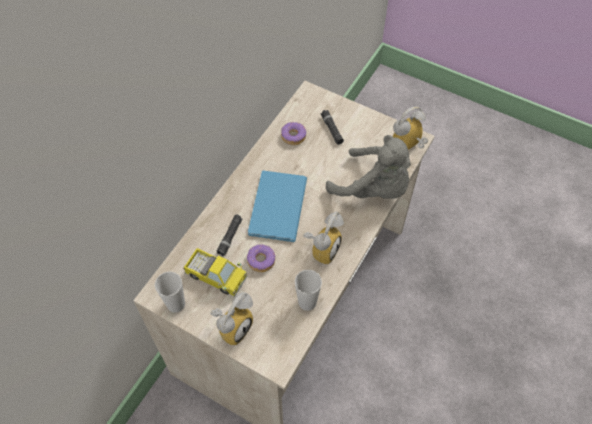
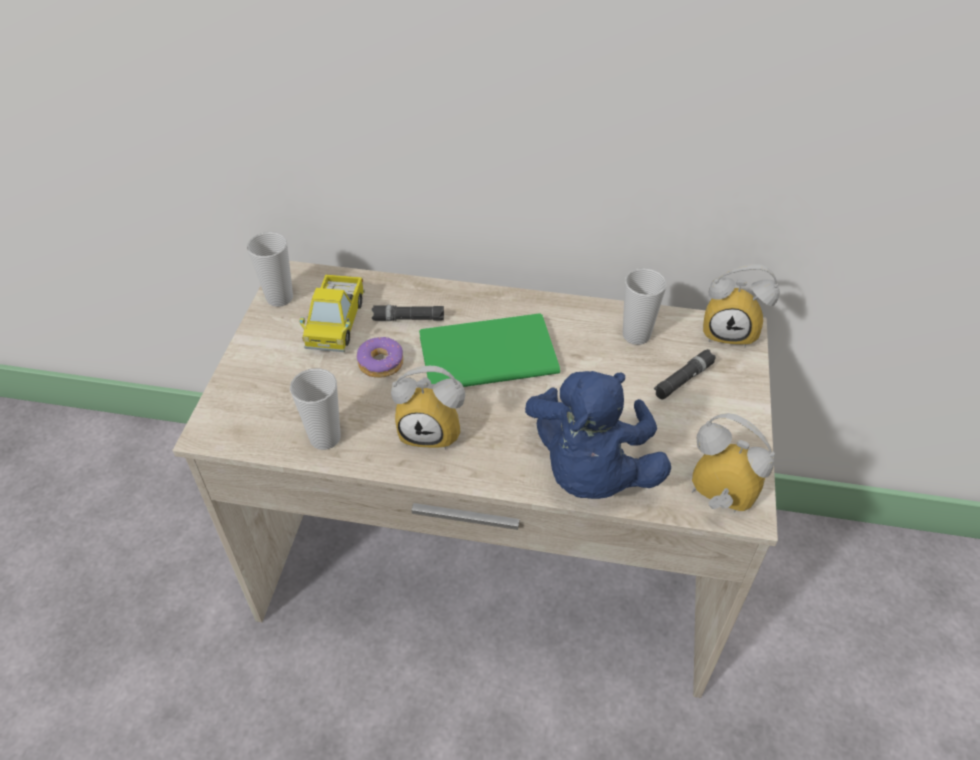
camera: 70 degrees right, 10 degrees down
alarm clock [210,292,253,345] -> alarm clock moved to [703,264,780,348]
blue book [248,171,307,242] -> green book [419,313,560,387]
donut [281,122,306,145] -> cup [623,268,667,345]
grey plush toy [326,135,411,199] -> blue plush toy [525,371,671,499]

